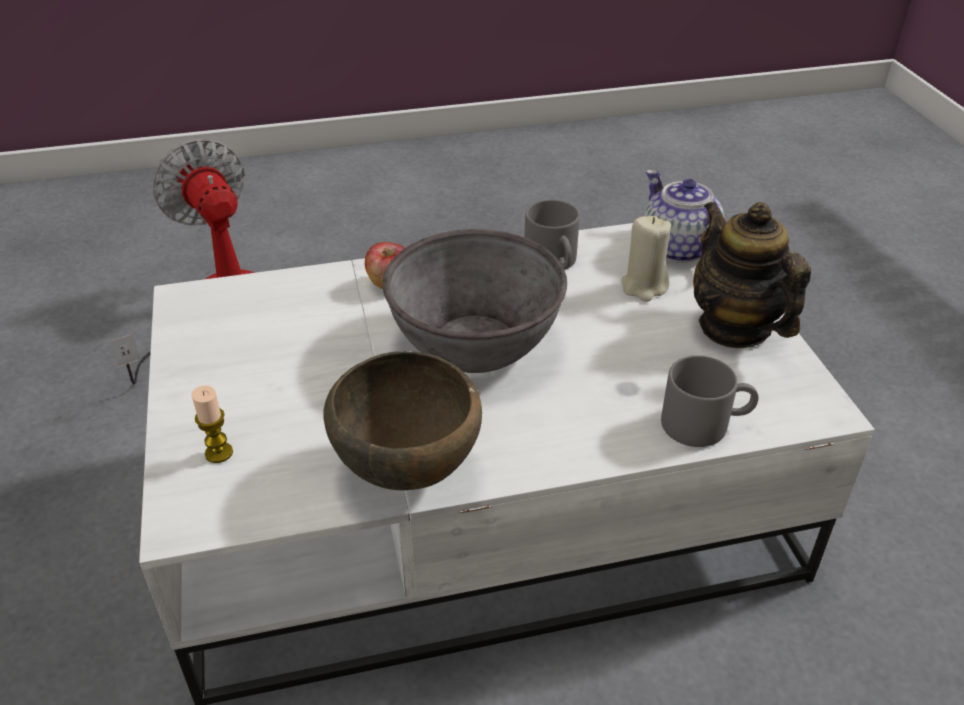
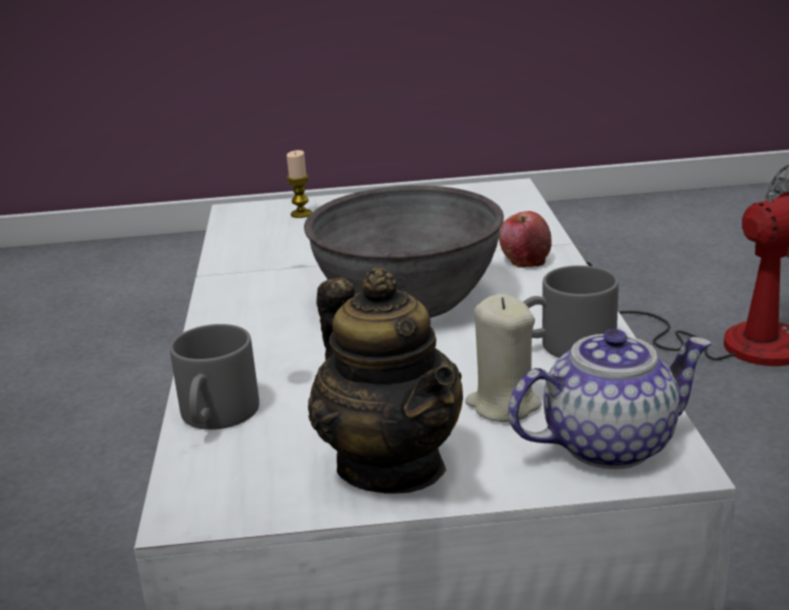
camera: 100 degrees right, 15 degrees down
brown bowl [324,351,482,490] -> none
teapot [693,201,811,348] -> teapot turned 75 degrees clockwise [308,268,463,494]

